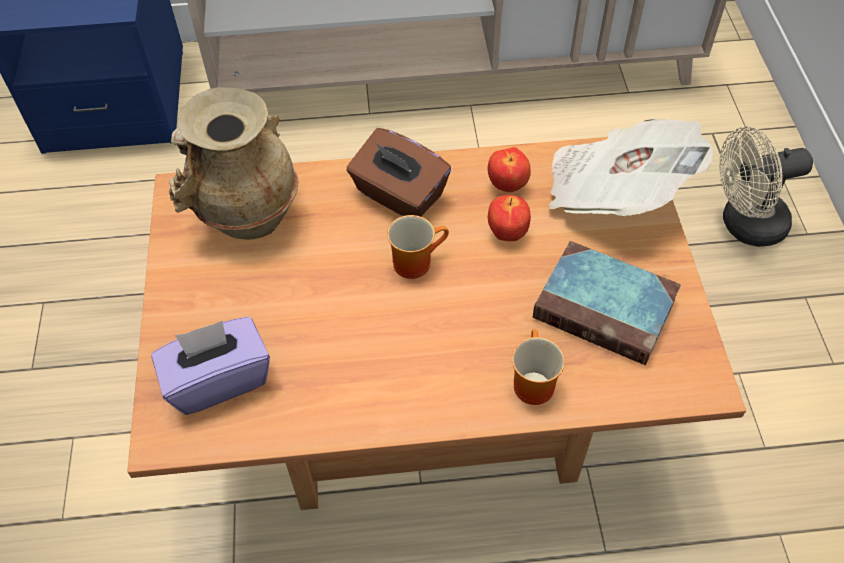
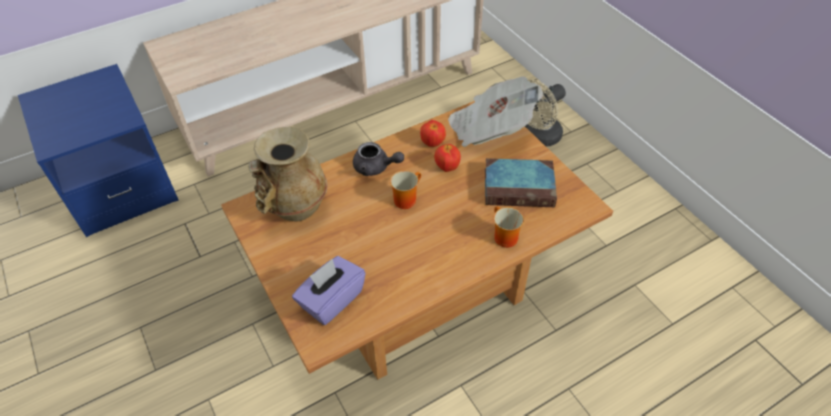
camera: 25 degrees left, 5 degrees down
brown tissue box [346,128,451,216] -> grey teapot [353,142,404,176]

